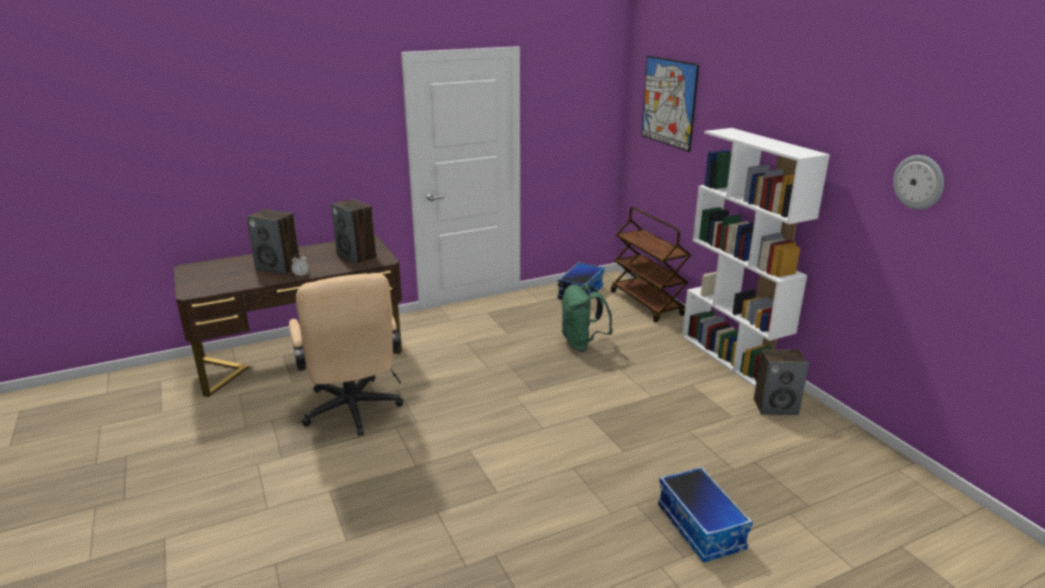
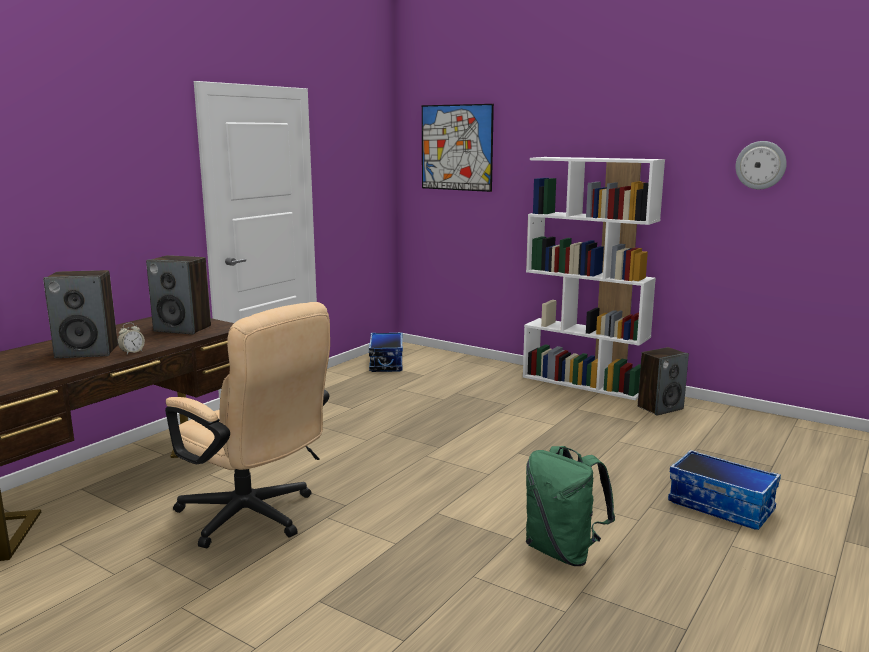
camera: 30 degrees left, 10 degrees down
green backpack [561,284,613,352] -> green backpack moved to [526,446,615,566]
brown cart [611,207,691,322] -> none

